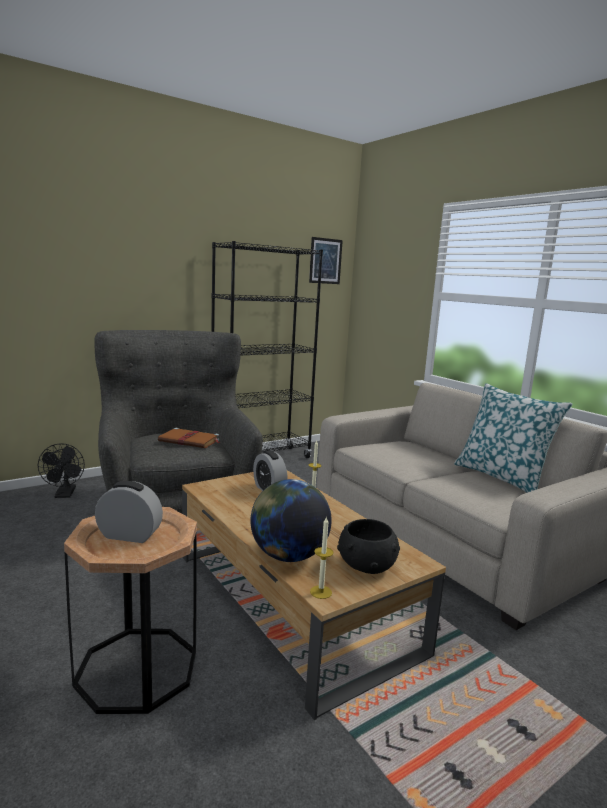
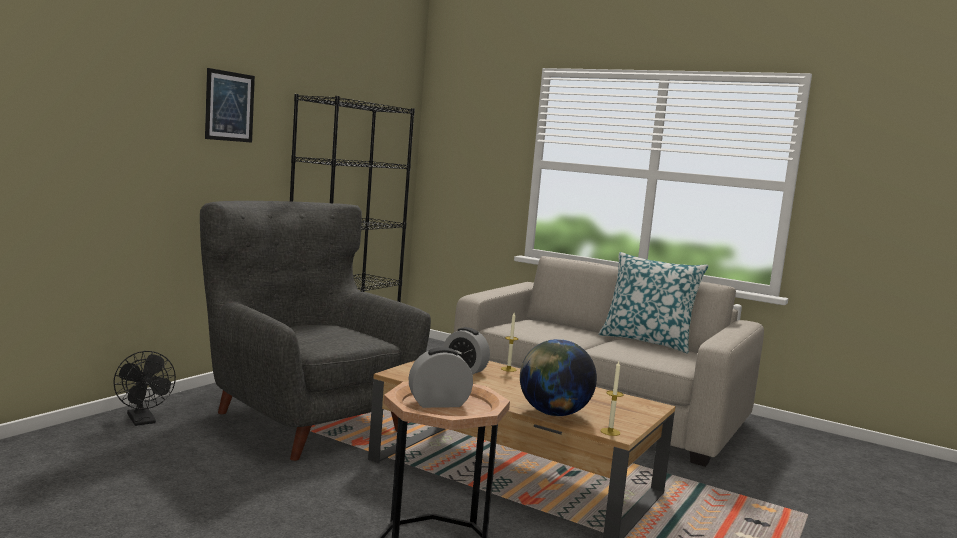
camera: 25 degrees left, 5 degrees down
brown book [158,428,219,448] -> none
picture [309,237,343,284] -> picture moved to [205,68,255,143]
black bowl [337,519,400,574] -> none

